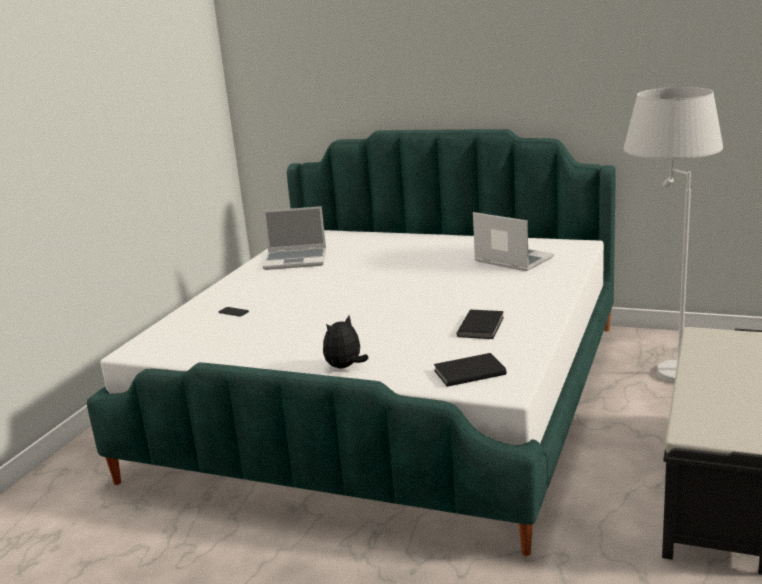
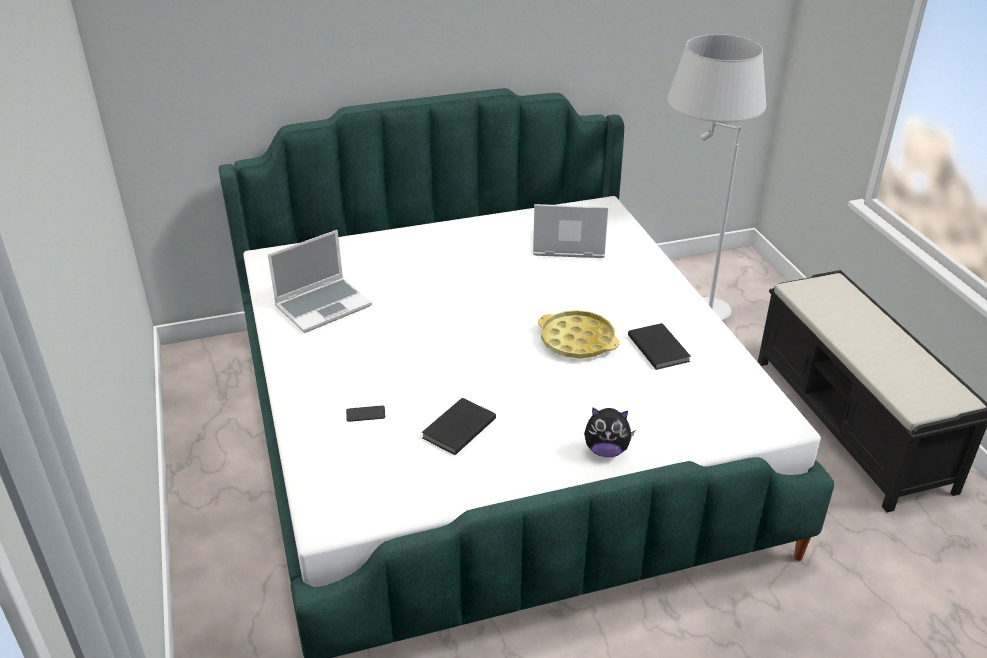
camera: 40 degrees left, 15 degrees up
plush toy [323,315,369,368] -> plush toy turned 90 degrees counterclockwise [584,407,635,457]
black book [434,353,506,387] -> black book moved to [421,398,496,455]
none -> yellow tray [538,310,619,359]

